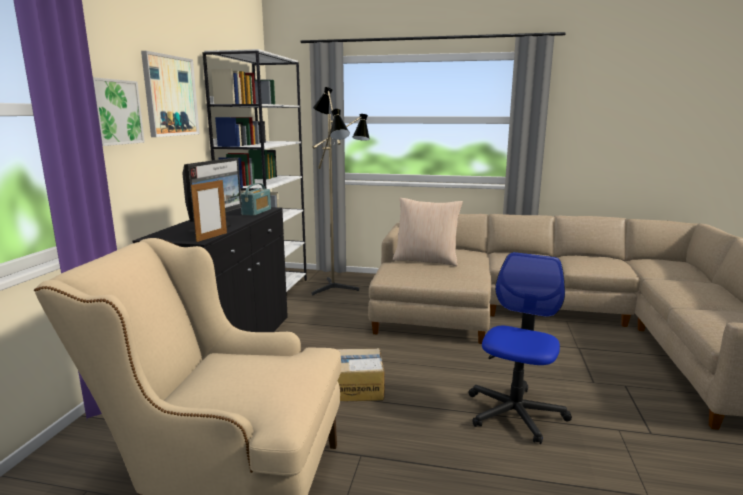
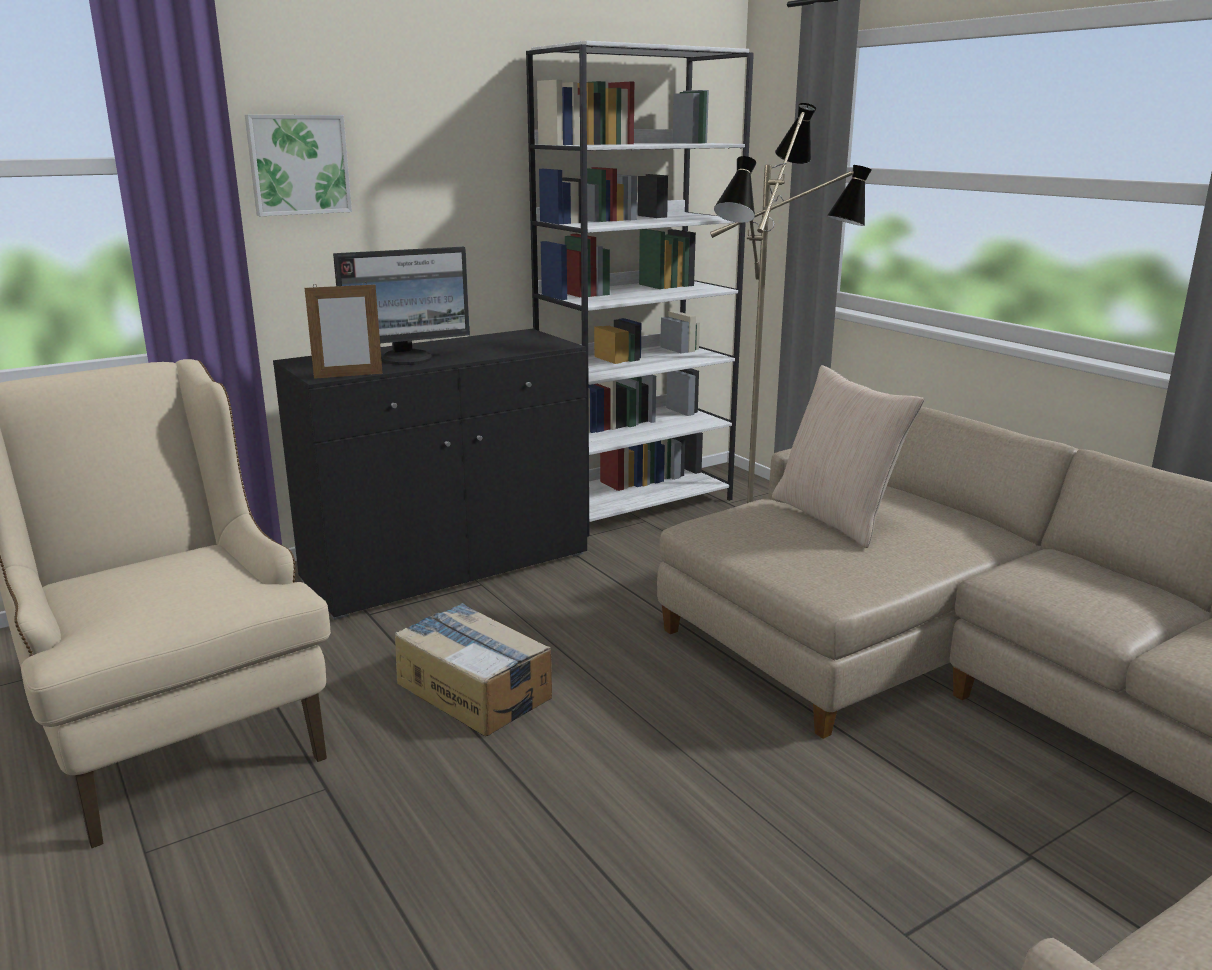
camera: 45 degrees right, 5 degrees up
picture [141,51,200,137] -> none
radio [241,183,271,216] -> none
office chair [468,252,572,444] -> none

